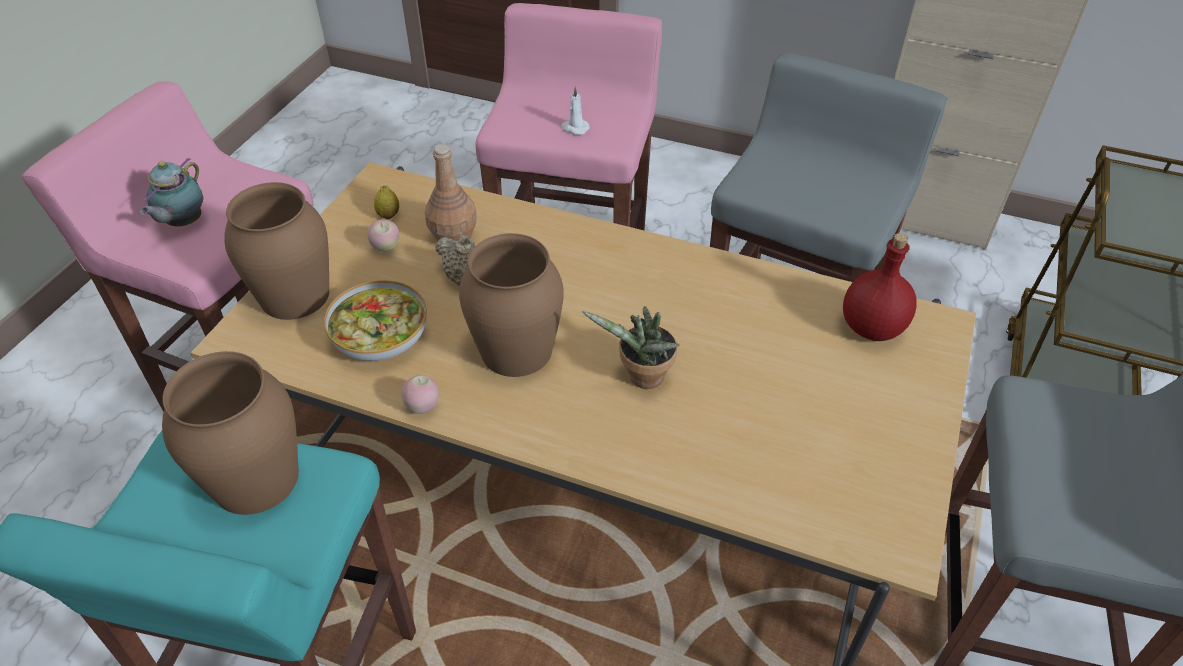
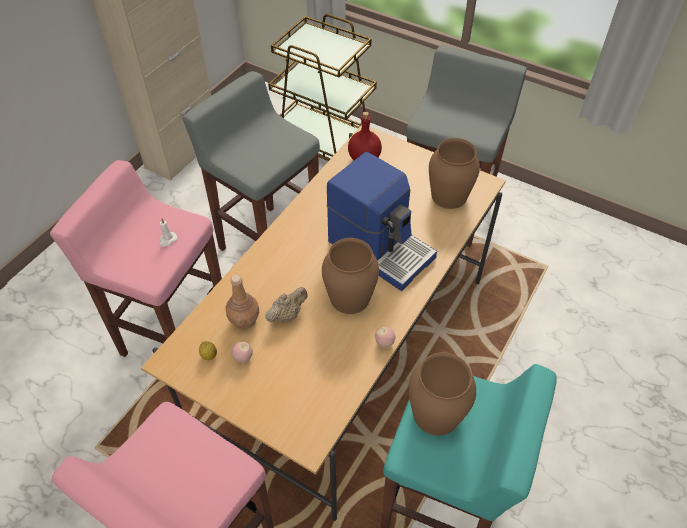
camera: 80 degrees left, 5 degrees up
teapot [140,158,203,226] -> none
brown vase [224,182,329,320] -> brown vase moved to [429,138,480,209]
bowl [324,280,427,361] -> none
potted plant [582,306,680,389] -> coffee machine [327,152,437,291]

